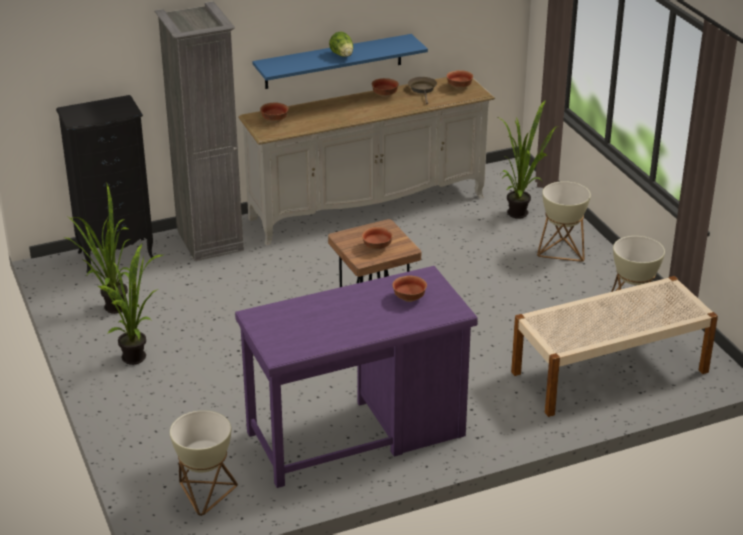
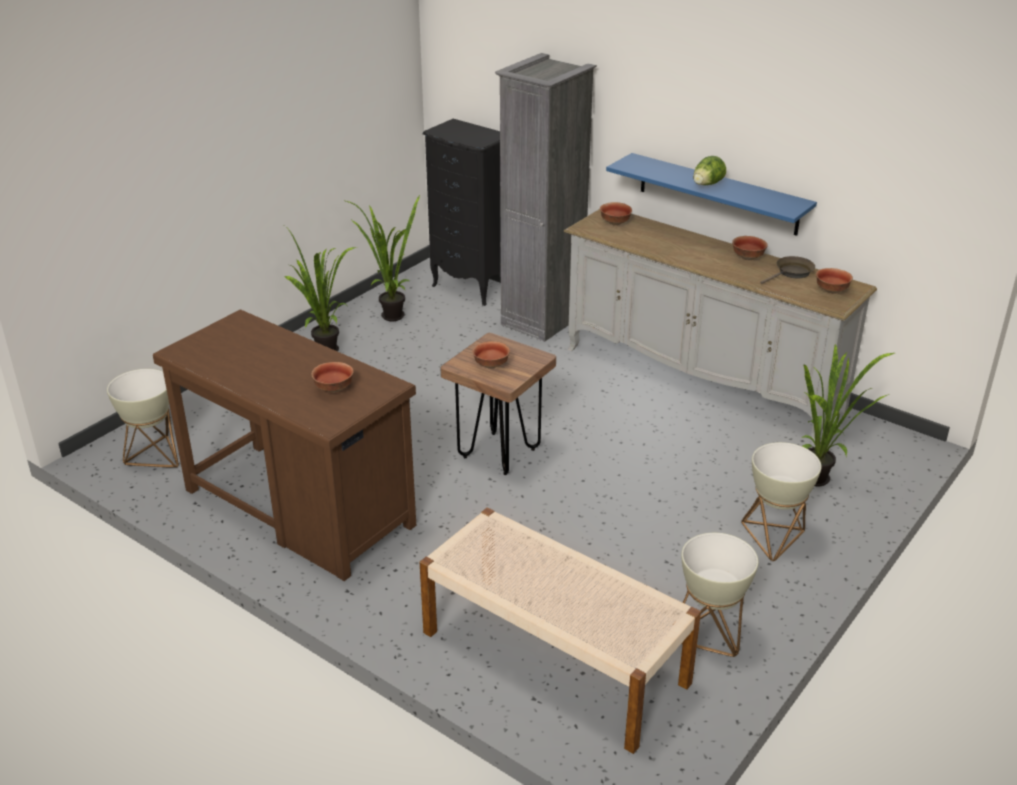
camera: 60 degrees right, 0 degrees up
purple desk [235,266,478,488] -> brown desk [153,309,416,581]

